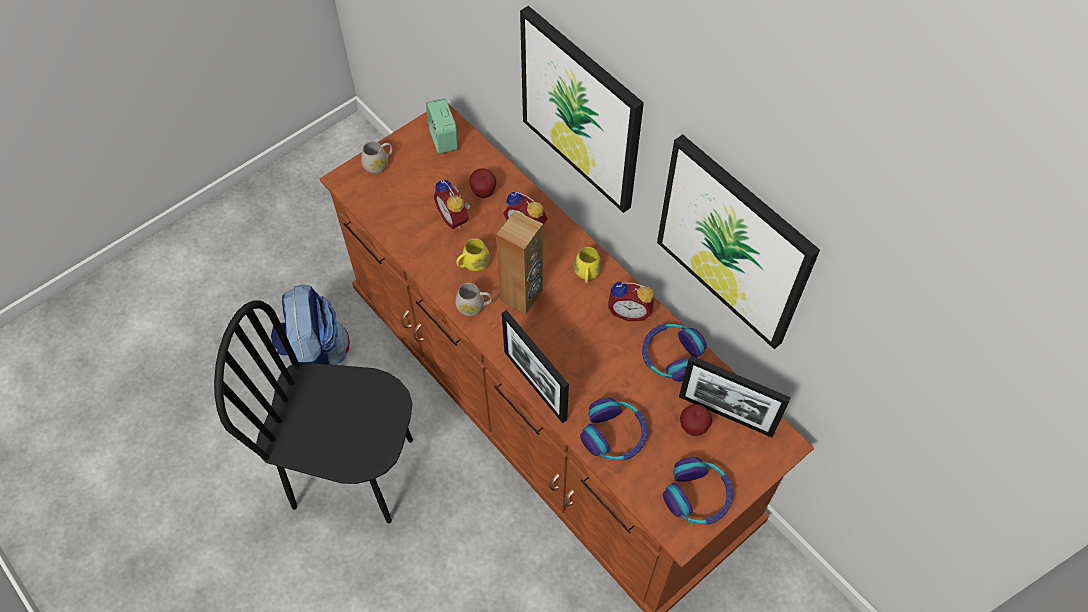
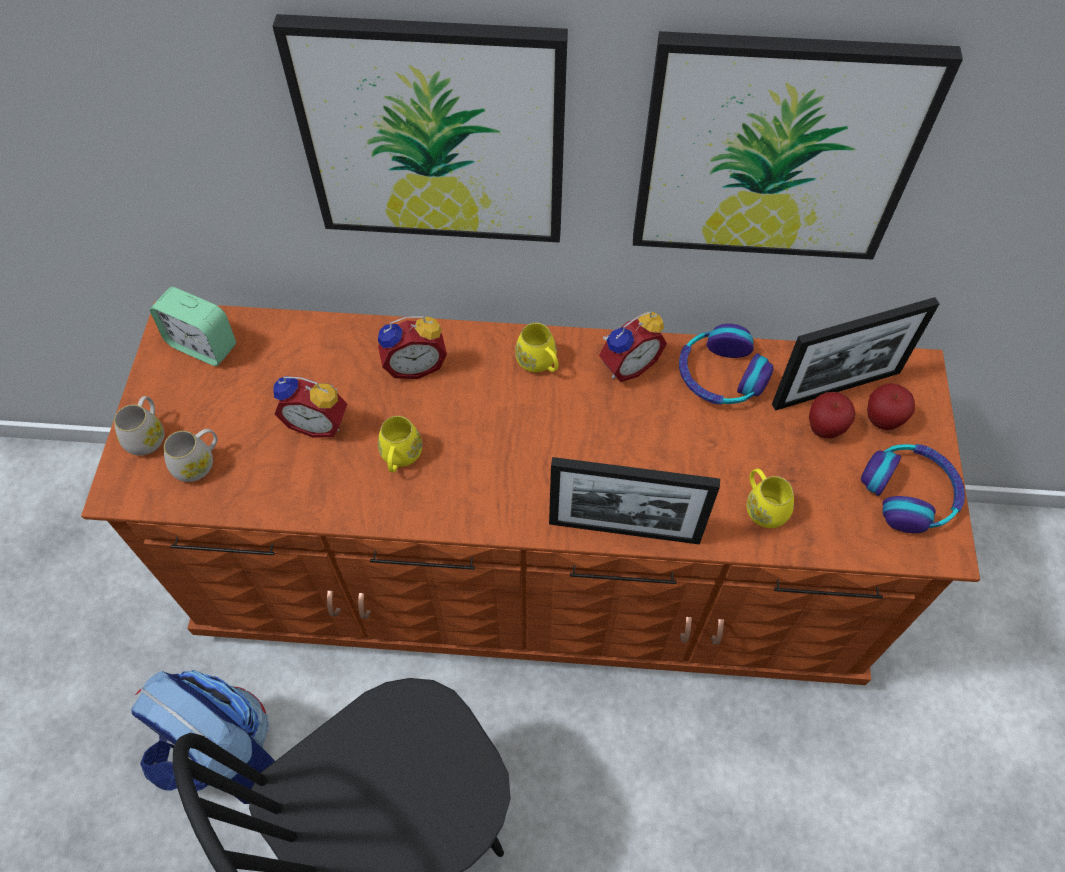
camera: 45 degrees left, 0 degrees up
white mug [455,283,492,316] -> white mug moved to [164,429,217,482]
apple [469,168,496,198] -> apple moved to [867,383,915,430]
brown speaker [496,211,543,314] -> none
headphones [580,398,647,460] -> yellow mug [747,468,794,528]

